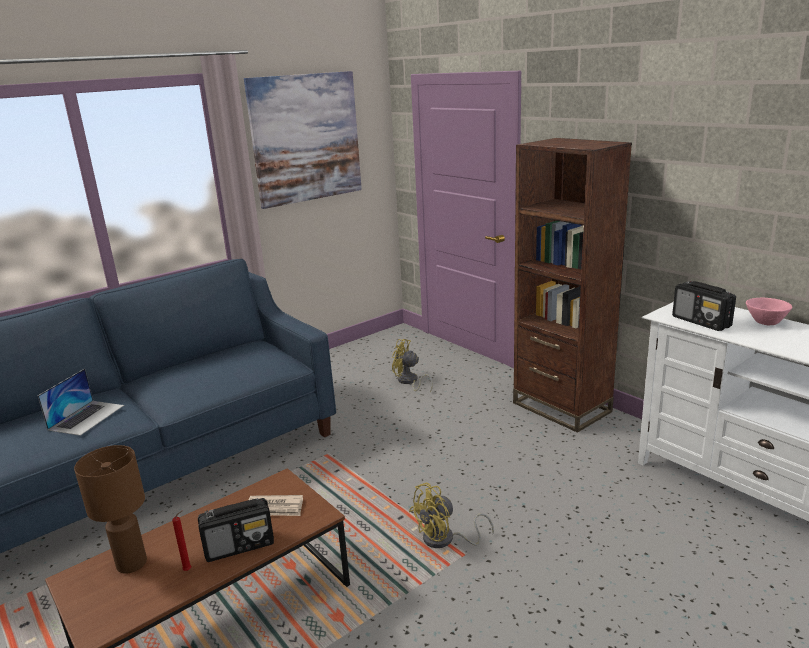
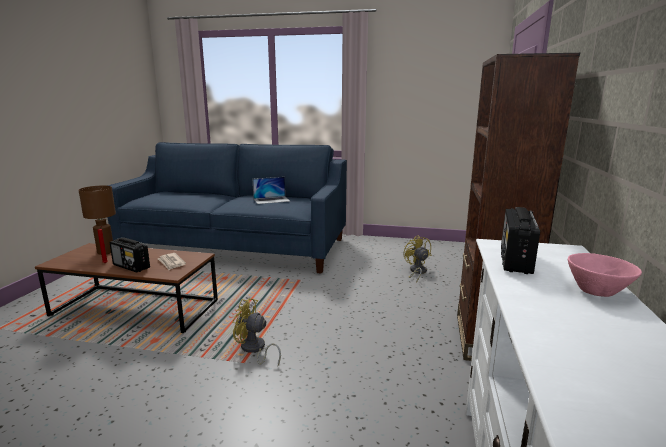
camera: 50 degrees right, 5 degrees down
laptop [38,369,124,436] -> laptop moved to [253,177,290,204]
picture [244,71,362,209] -> none

